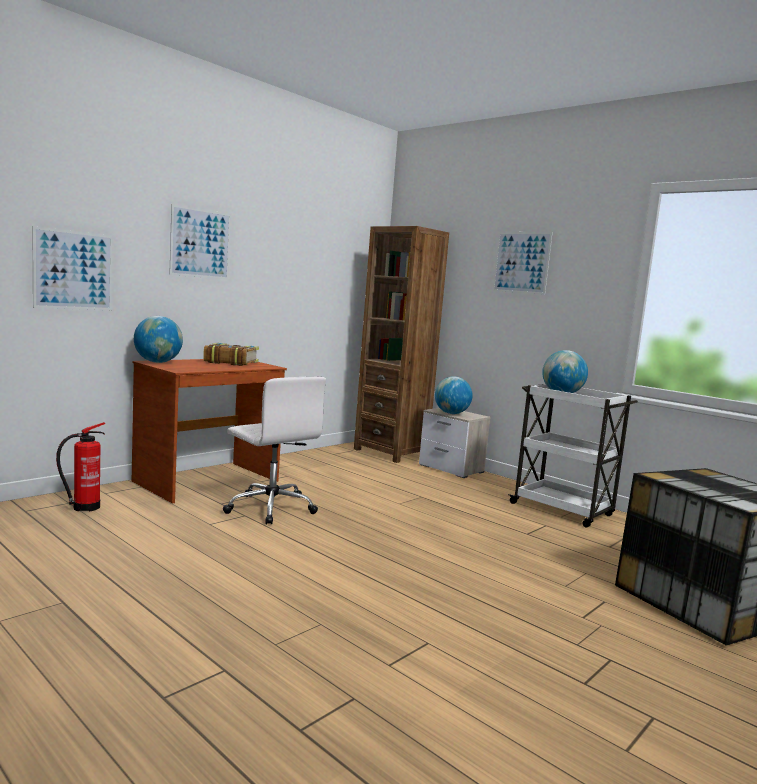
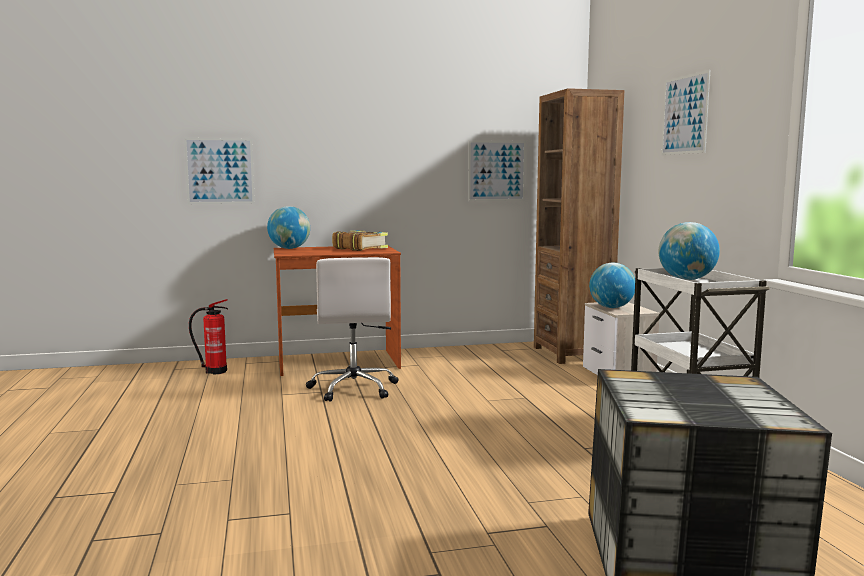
camera: 35 degrees right, 0 degrees up
picture [169,204,231,280] -> picture moved to [468,140,526,201]

